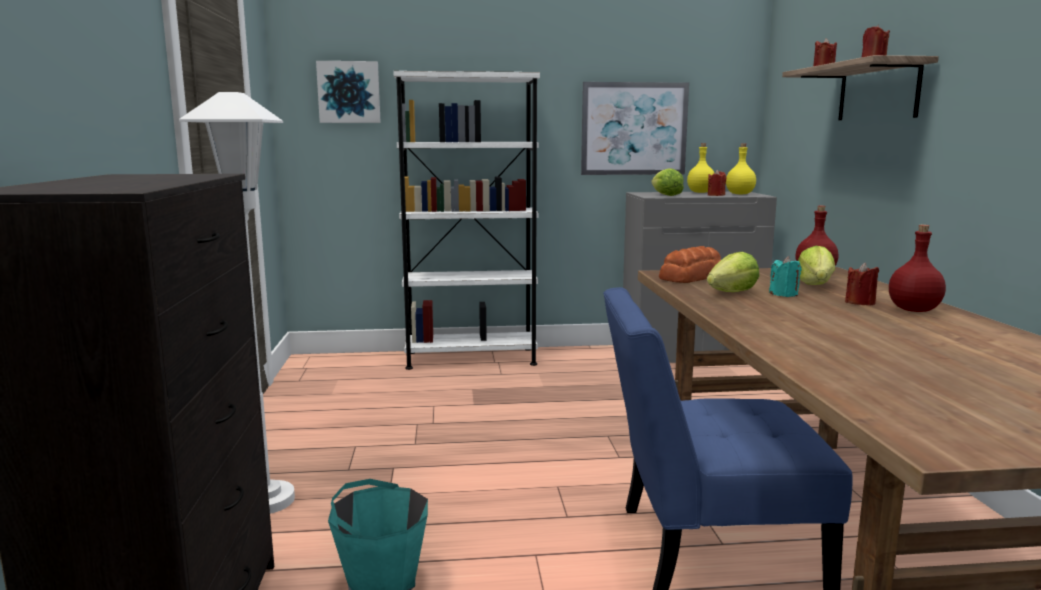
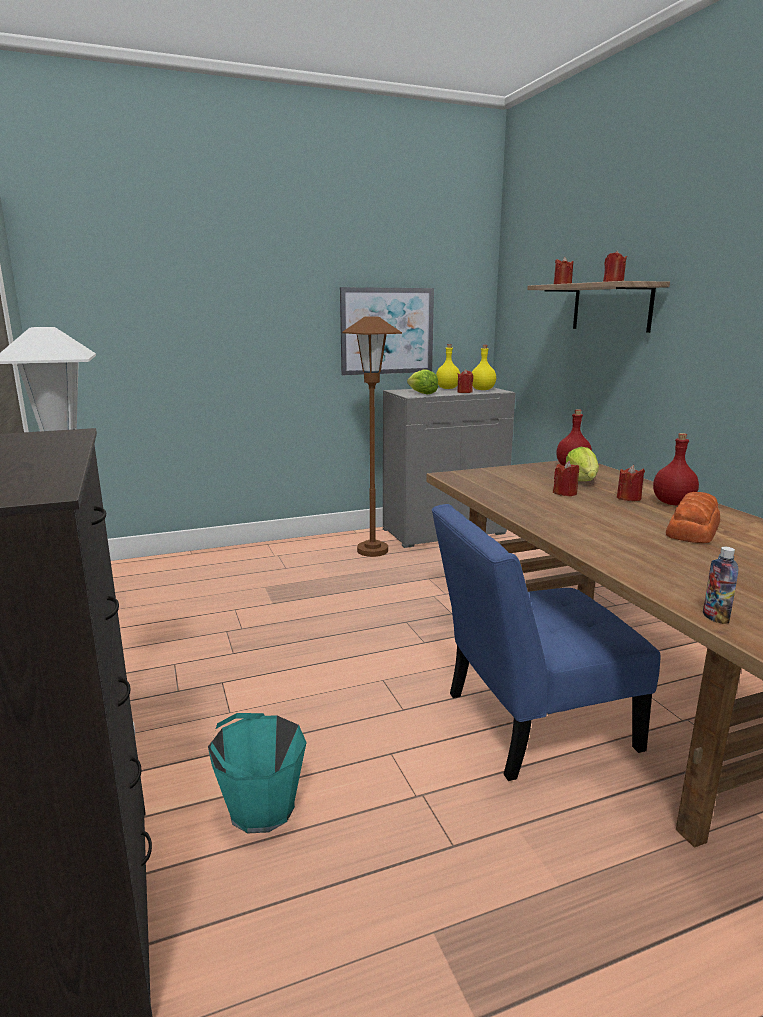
camera: 15 degrees left, 5 degrees up
picture [316,61,381,123] -> none
white bookcase [393,71,540,370] -> none
bread [659,246,721,283] -> bread moved to [666,492,720,543]
lettuce [707,252,759,292] -> none
turquoise candle [769,256,802,297] -> red candle [553,461,579,496]
none -> brown floor lamp [342,317,402,557]
none -> bottle [703,547,739,624]

